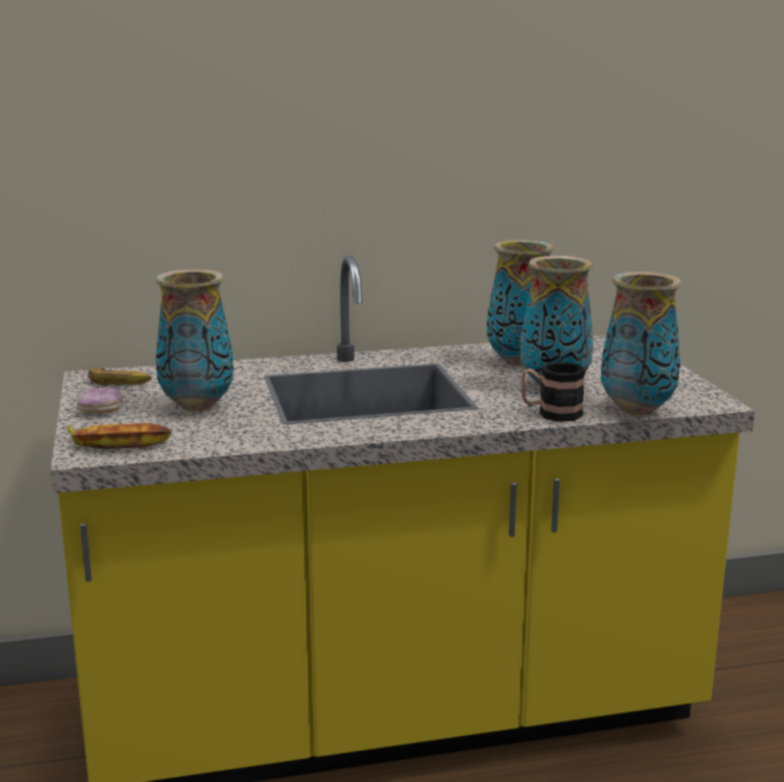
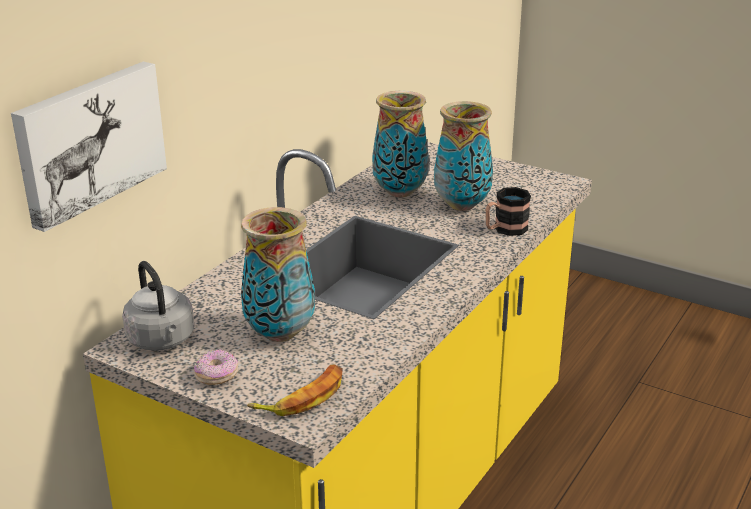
camera: 45 degrees left, 10 degrees up
banana [88,368,152,385] -> grey kettle [122,261,194,351]
vase [601,272,681,415] -> none
none -> picture [11,62,167,232]

